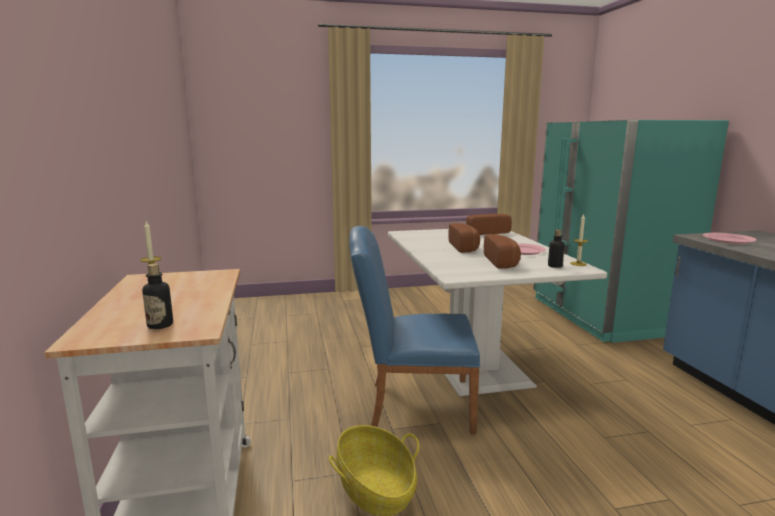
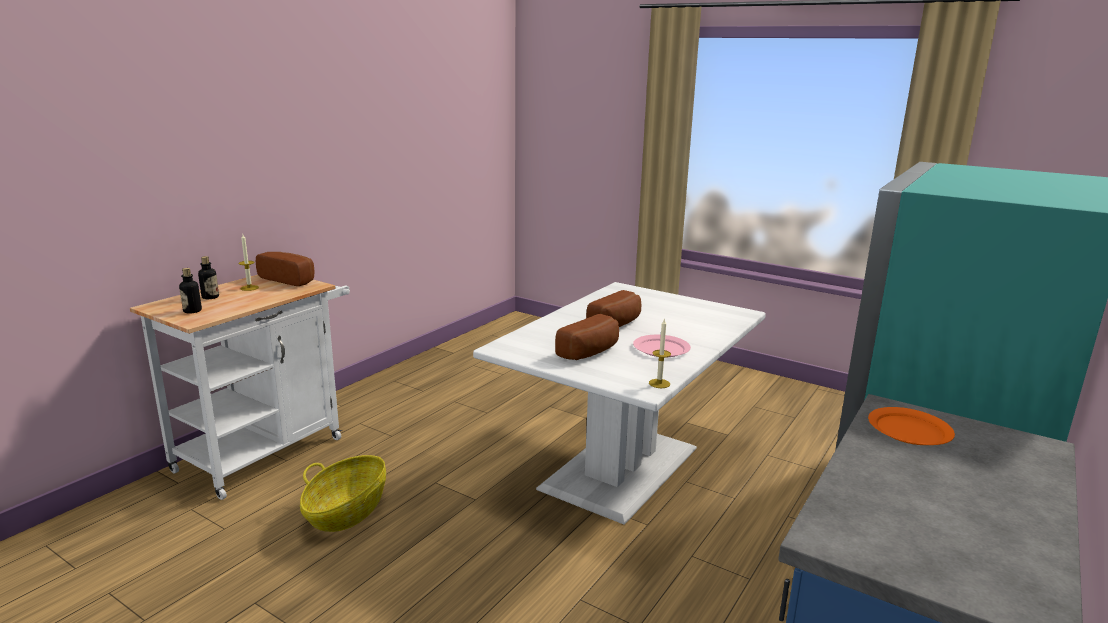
camera: 45 degrees right, 5 degrees up
blue chair [349,226,480,435] -> none
bread [466,214,512,235] -> bread moved to [256,252,314,286]
bottle [548,229,565,268] -> bottle moved to [198,256,219,299]
pink plate [703,233,756,244] -> orange plate [868,407,955,445]

